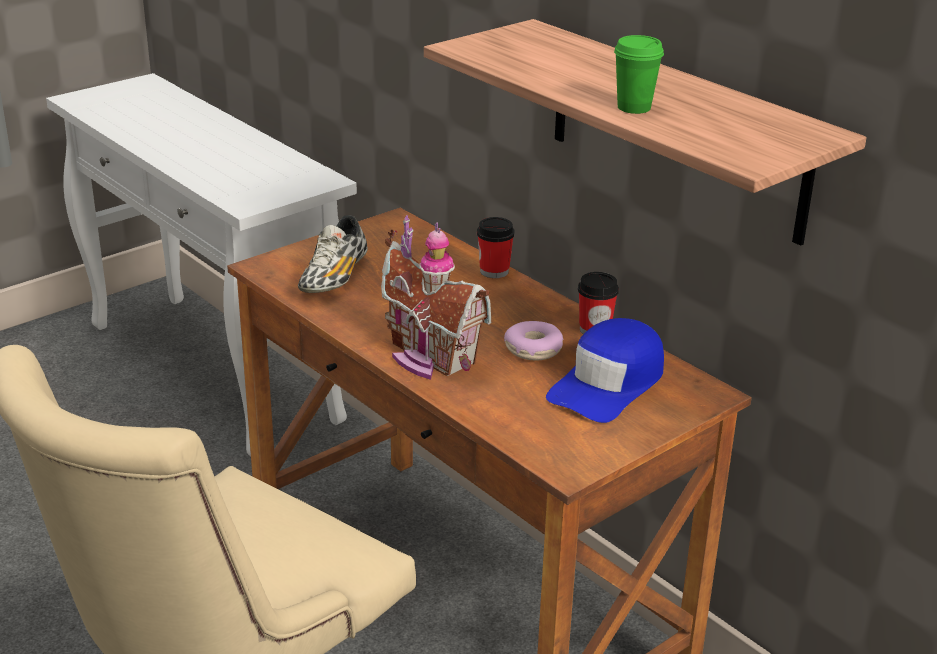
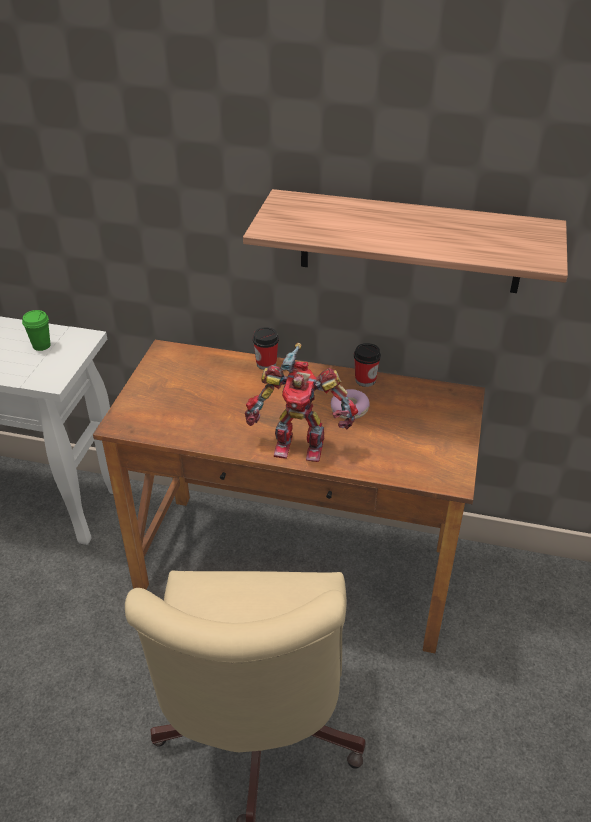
camera: 35 degrees left, 10 degrees up
shoe [298,215,367,293] -> none
toy house [381,215,491,380] -> toy robot [245,343,358,462]
blue cap [546,318,664,423] -> none
green cup [614,35,664,114] -> green cup moved to [22,310,51,351]

